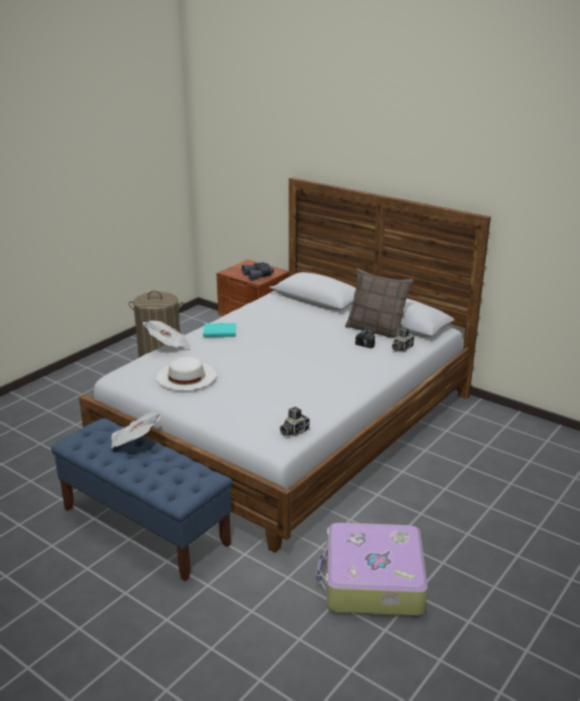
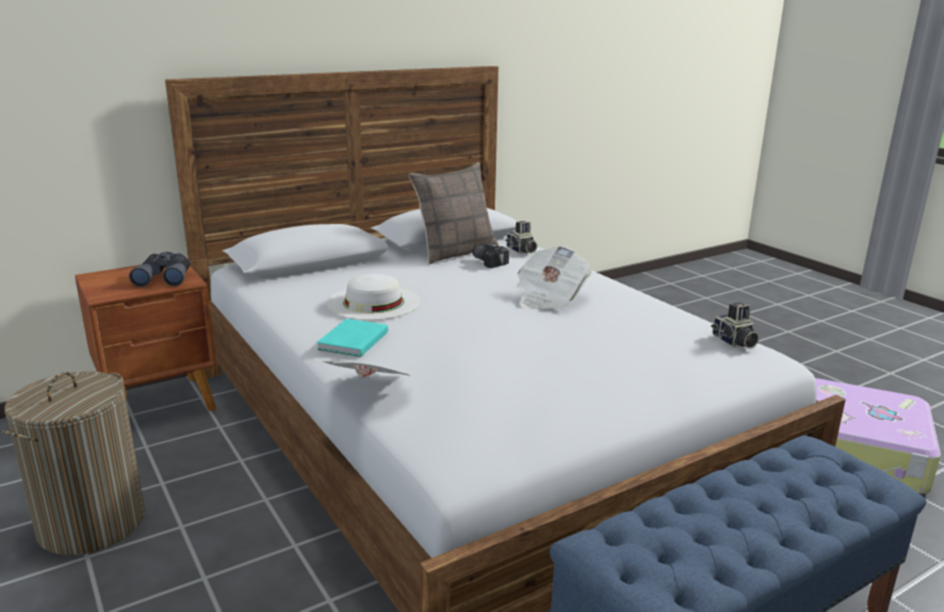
camera: 70 degrees left, 5 degrees down
newspaper [111,410,161,449] -> newspaper moved to [517,246,591,309]
white hat [156,357,217,391] -> white hat moved to [326,274,421,320]

